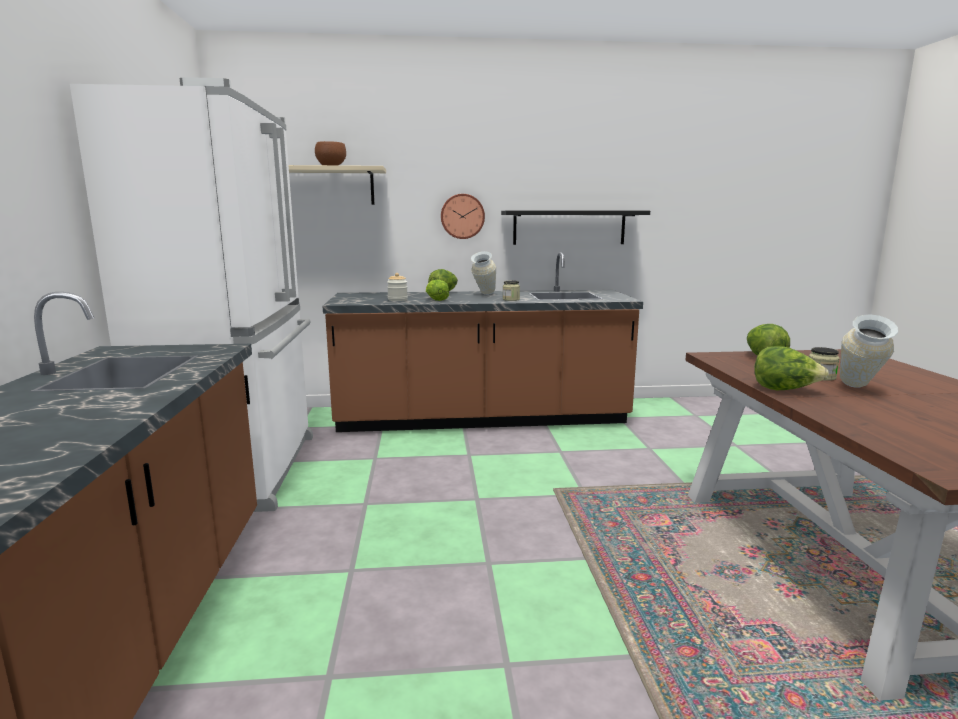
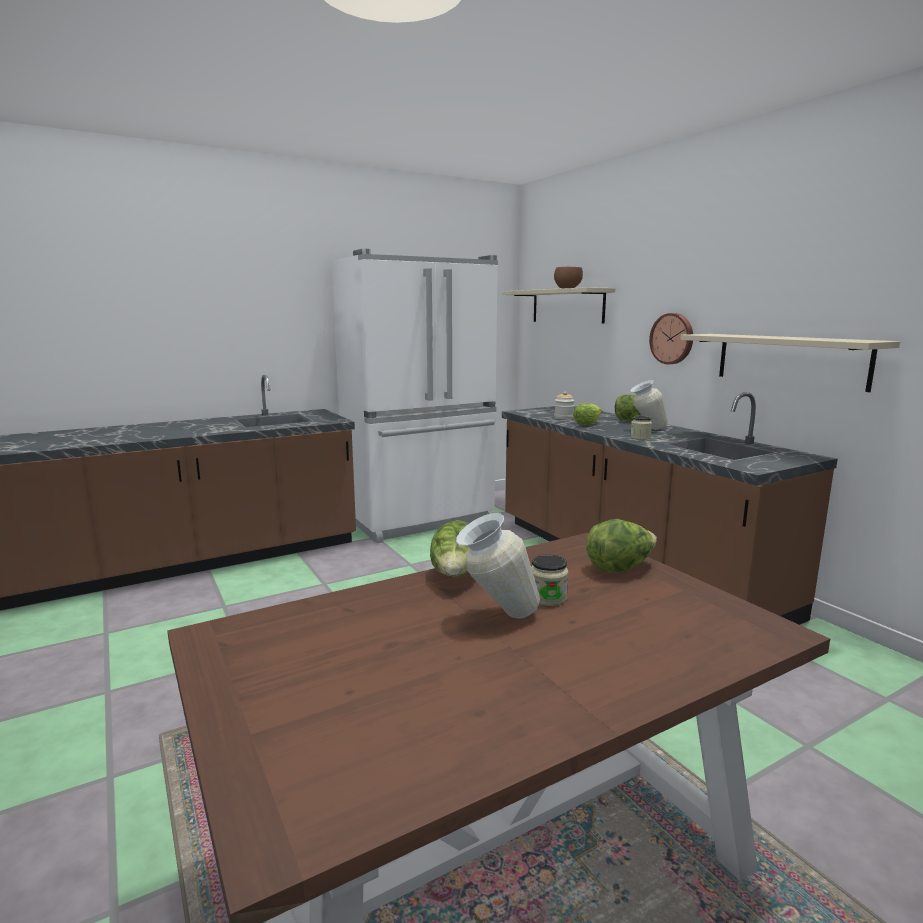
camera: 65 degrees right, 0 degrees up
black shelf [501,210,650,245] -> beige shelf [680,334,900,392]

